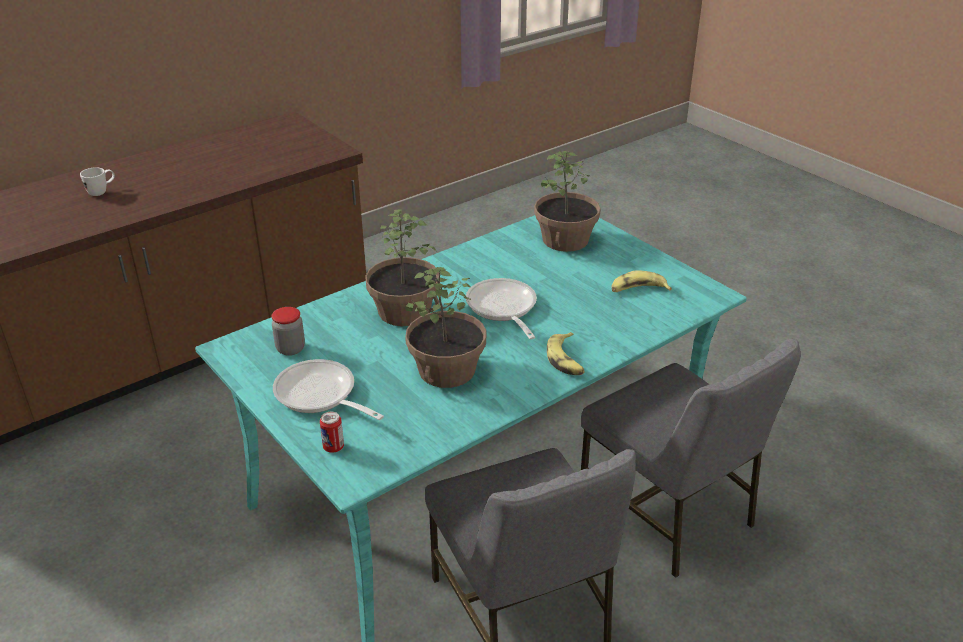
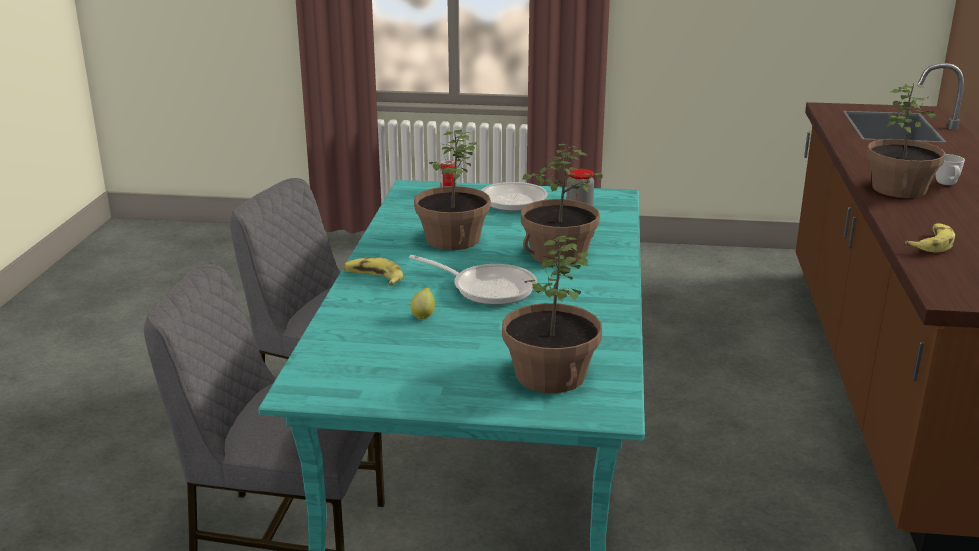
camera: 135 degrees right, 10 degrees down
banana [611,270,672,292] -> banana moved to [905,223,955,253]
none -> lemon [411,288,435,320]
none -> potted plant [867,84,945,198]

